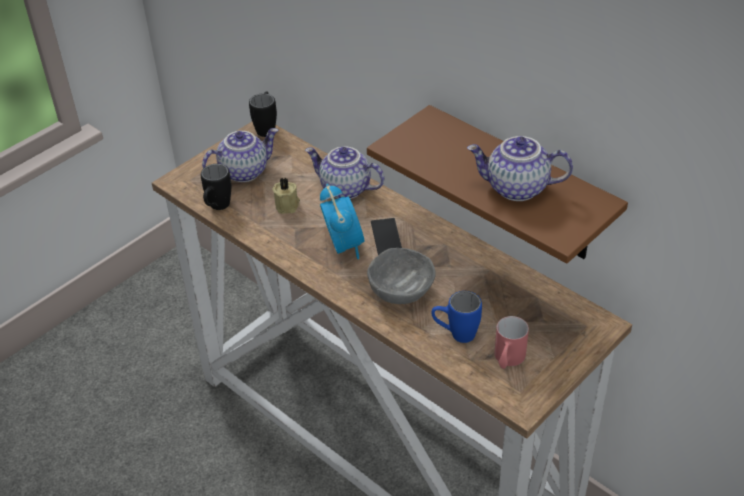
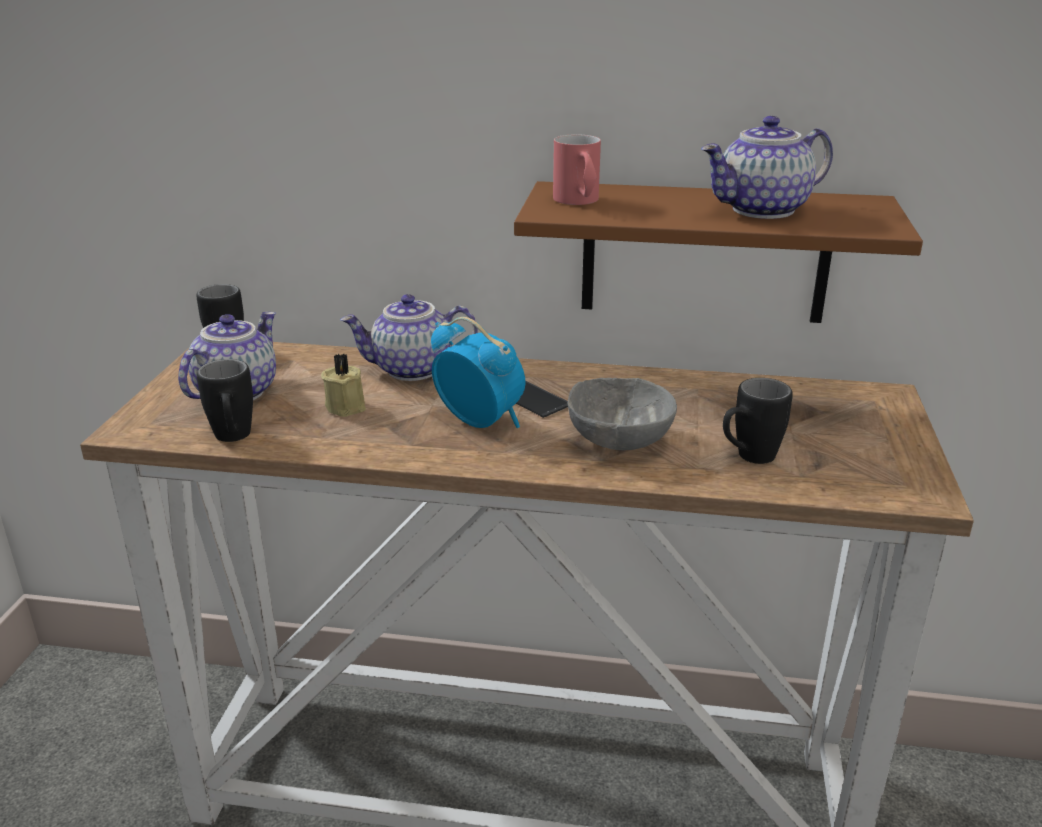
camera: 35 degrees left, 15 degrees down
blue mug [431,291,482,343] -> black mug [723,378,793,464]
red mug [494,316,529,369] -> red mug moved to [553,134,601,205]

